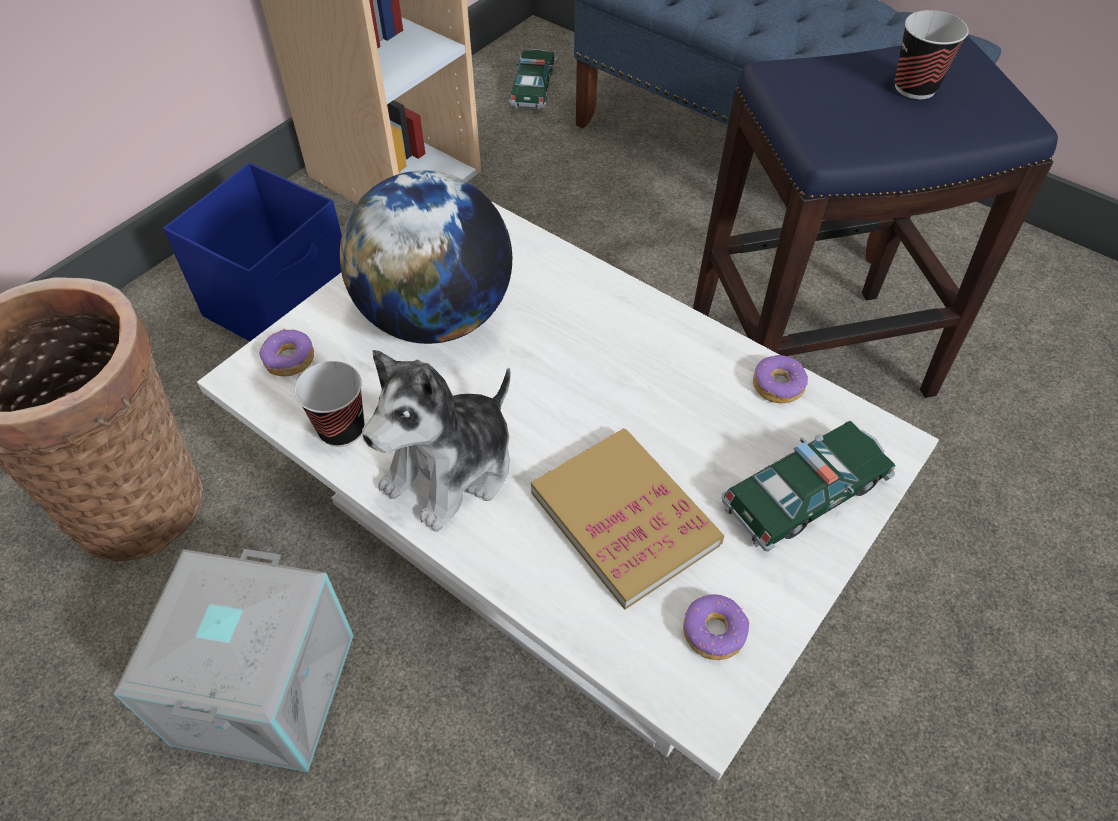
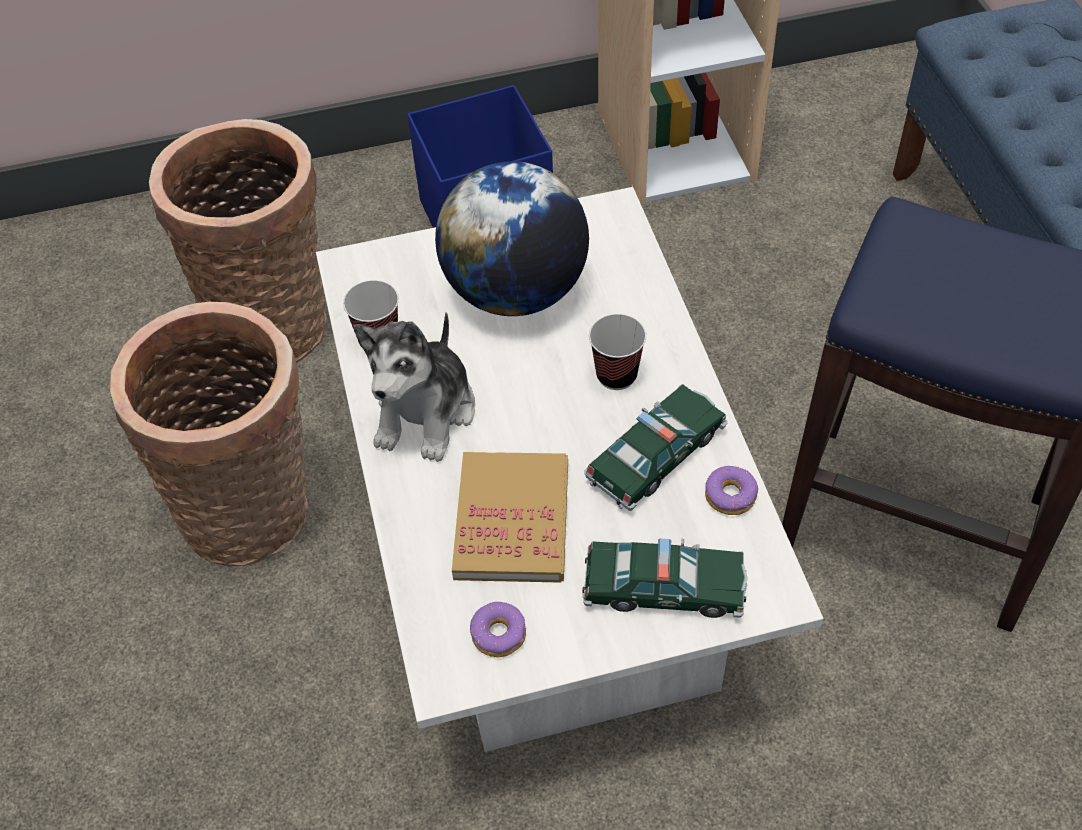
camera: 40 degrees right, 0 degrees up
grey storage box [114,549,354,772] -> basket [110,302,308,567]
donut [260,329,314,376] -> none
plush toy [362,350,511,532] -> plush toy turned 60 degrees counterclockwise [353,313,475,462]
toy car [509,49,557,110] -> toy car moved to [584,384,728,511]
cup [895,10,968,99] -> cup moved to [589,314,646,390]

